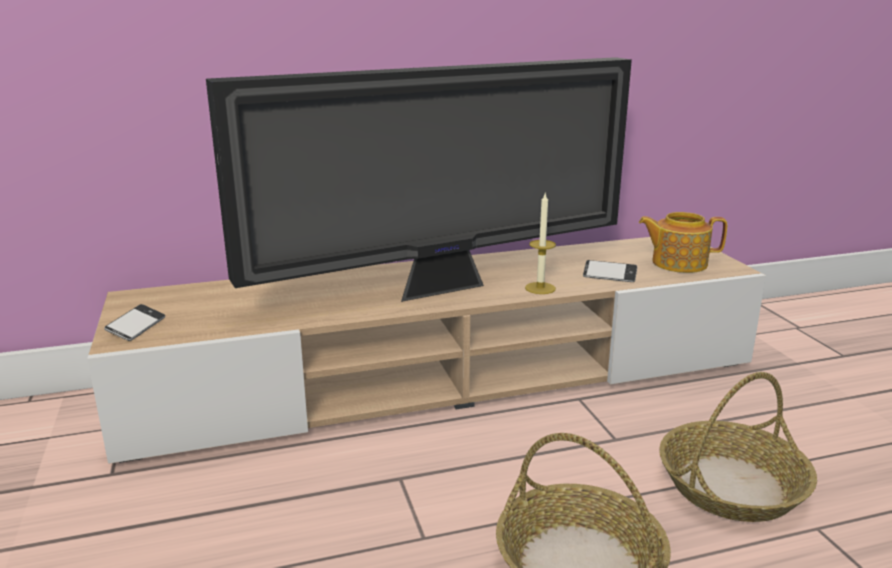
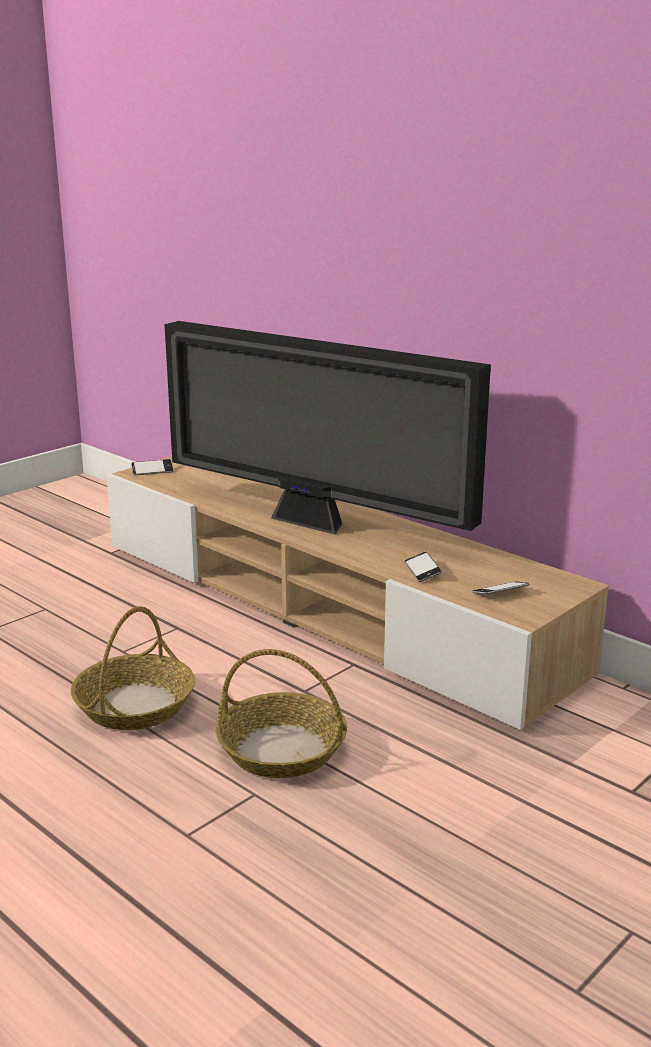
camera: 60 degrees right, 0 degrees up
candle [525,194,556,294] -> none
teapot [639,212,727,273] -> phone [472,582,530,595]

